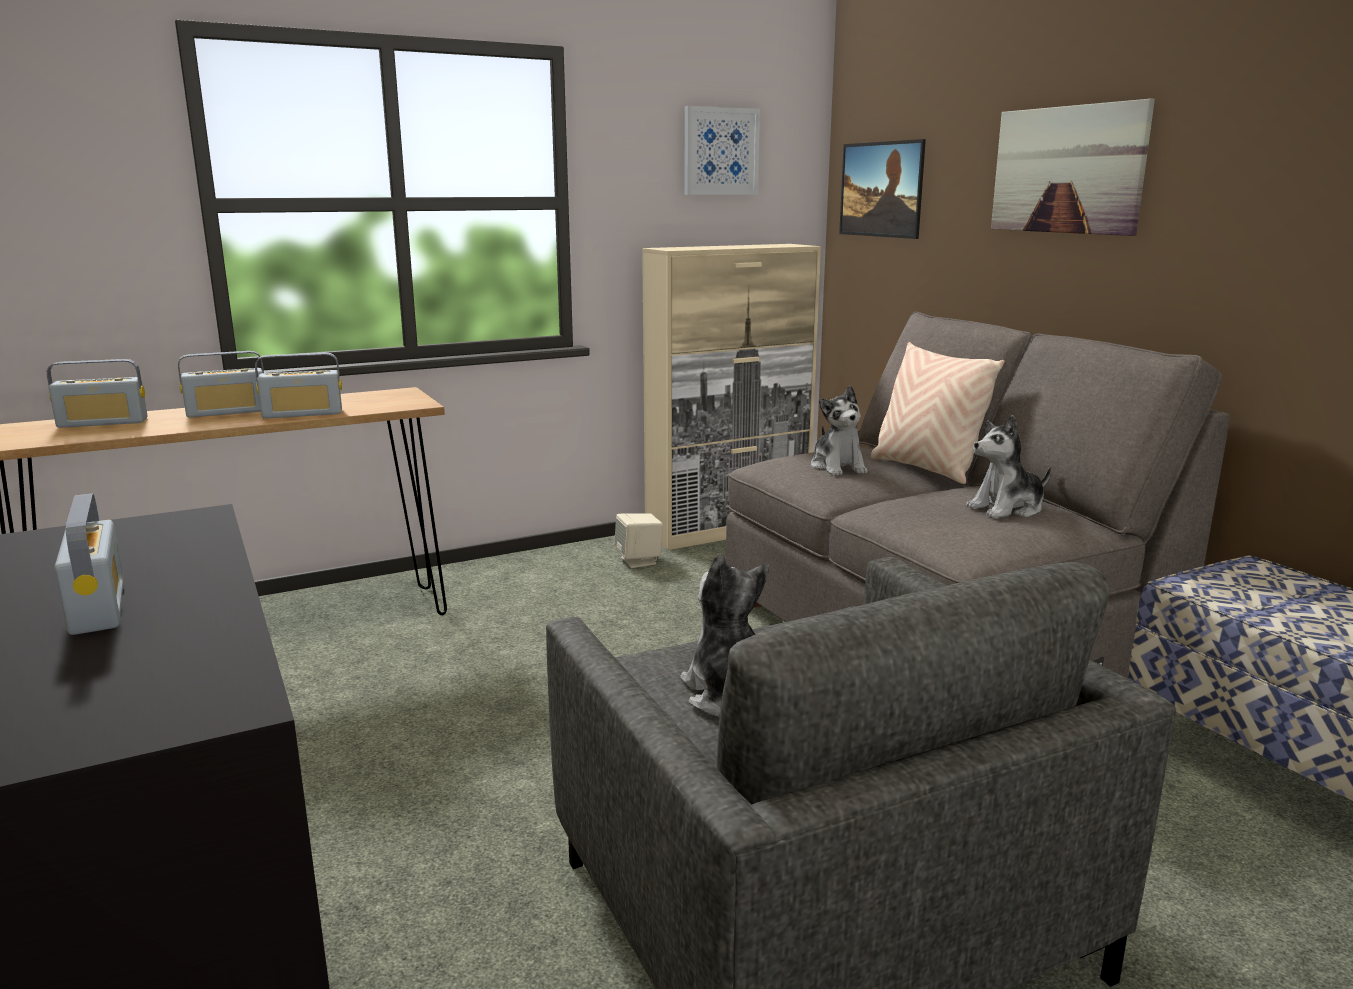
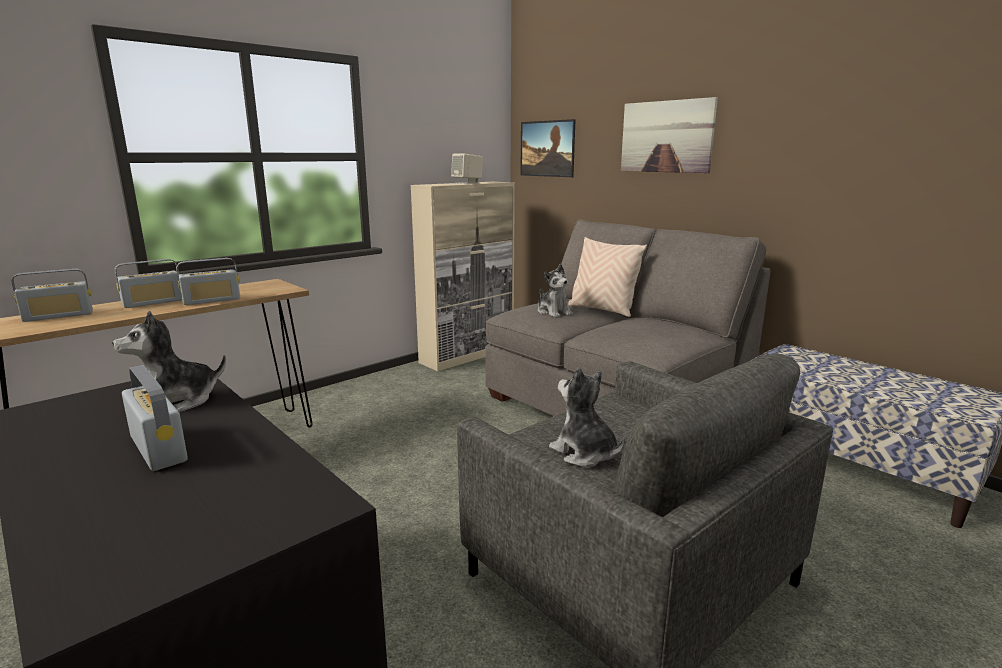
camera: 15 degrees left, 0 degrees up
beige speaker [614,513,663,568] -> beige speaker moved to [451,154,483,184]
picture [685,106,760,195] -> none
plush toy [966,415,1051,518] -> plush toy moved to [112,311,226,412]

